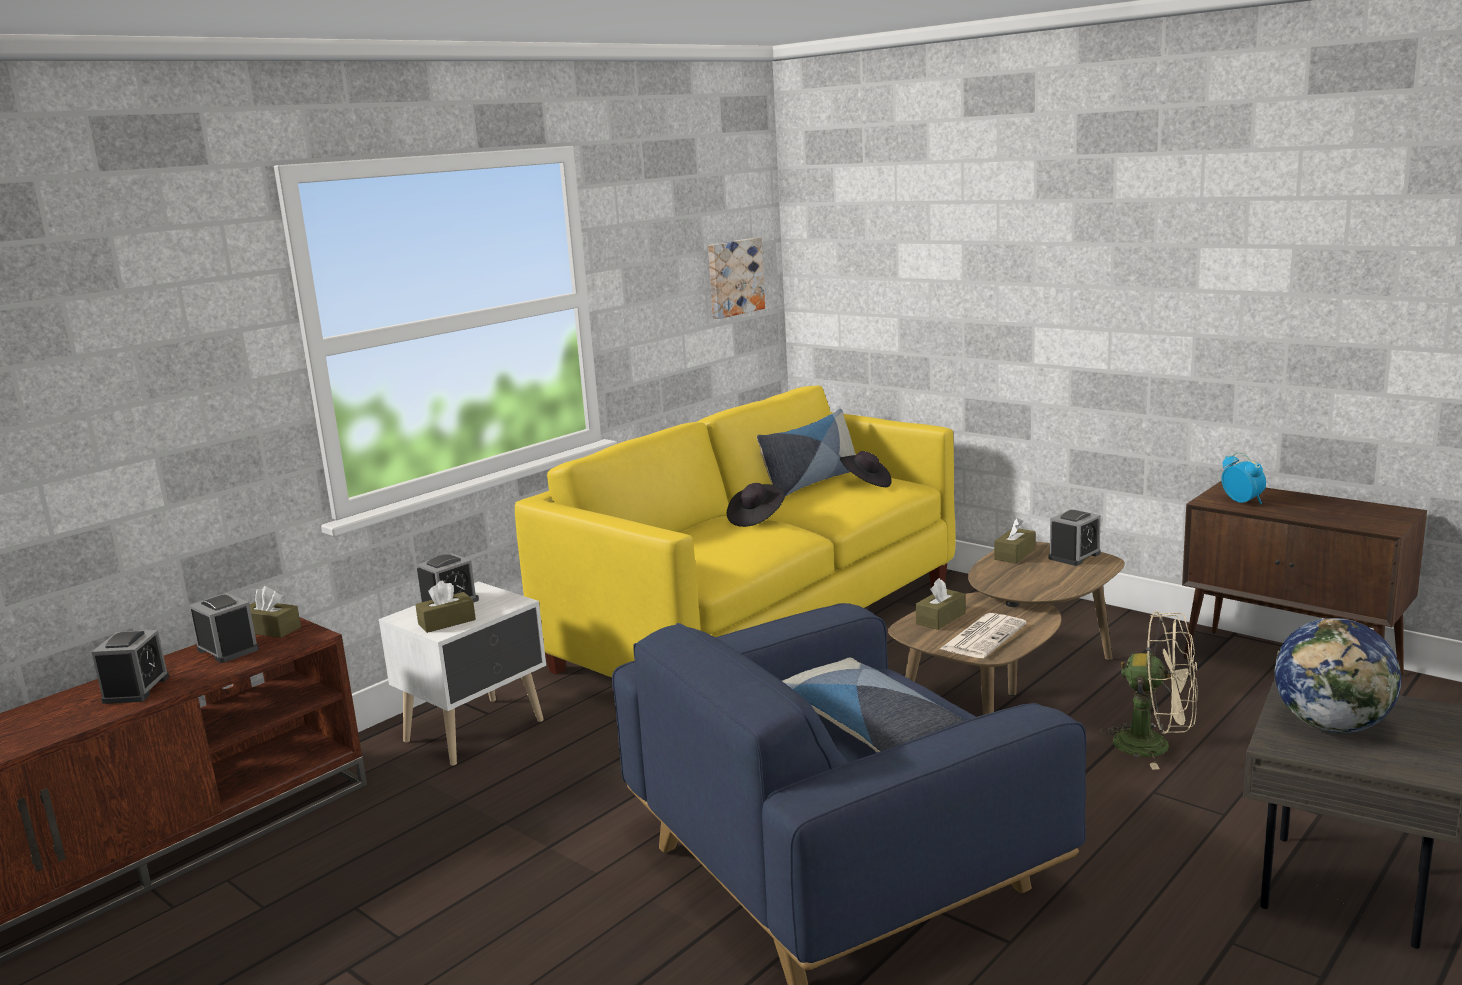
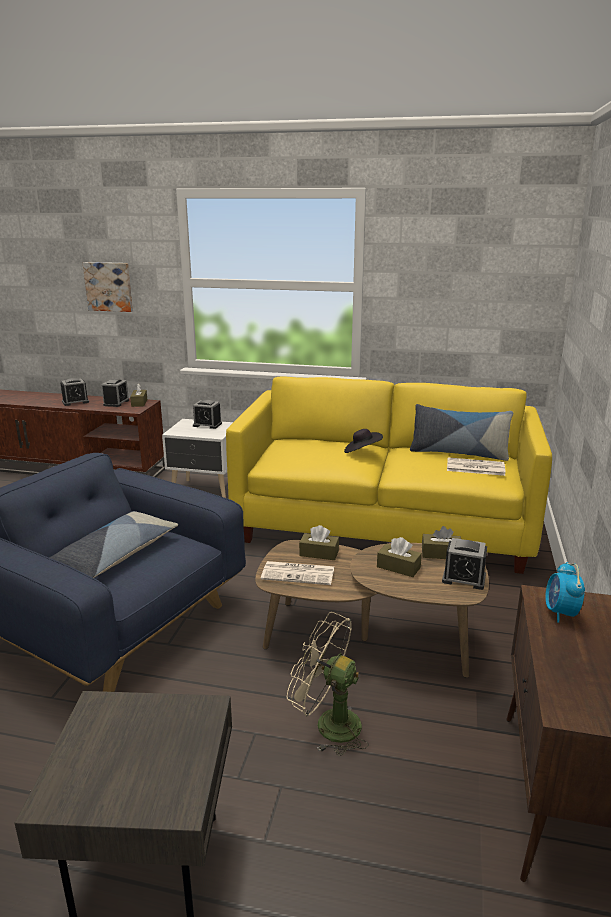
camera: 60 degrees right, 5 degrees up
brown tissue box [415,581,476,633] -> brown tissue box moved to [377,537,422,577]
picture [708,238,765,319] -> picture moved to [83,262,133,312]
black hat [840,451,892,487] -> newspaper [447,457,505,476]
beige fan [1099,611,1198,770] -> beige fan turned 120 degrees clockwise [287,612,369,756]
alarm clock [1222,452,1266,505] -> alarm clock turned 150 degrees clockwise [545,562,585,623]
globe [1275,618,1401,733] -> none

